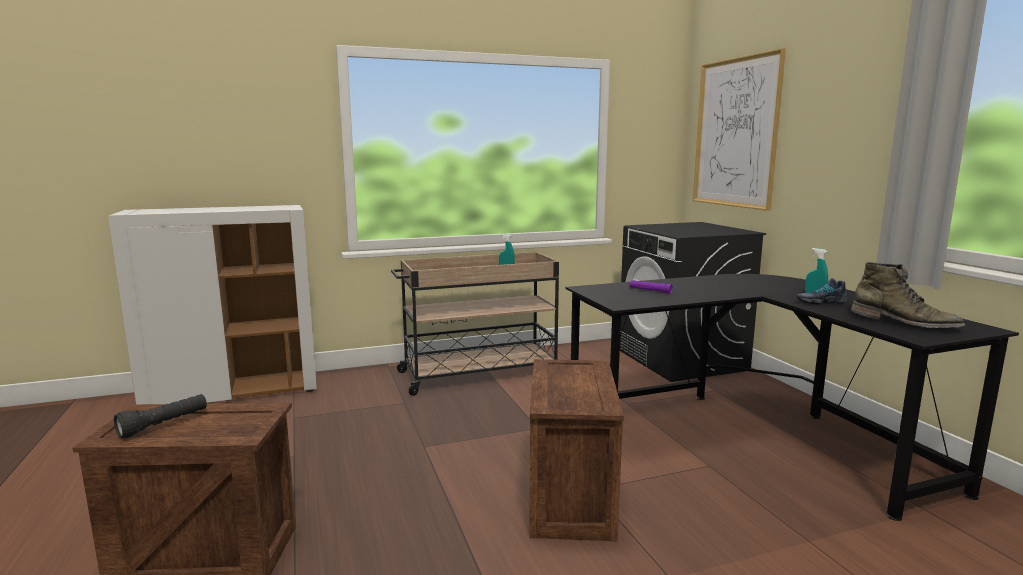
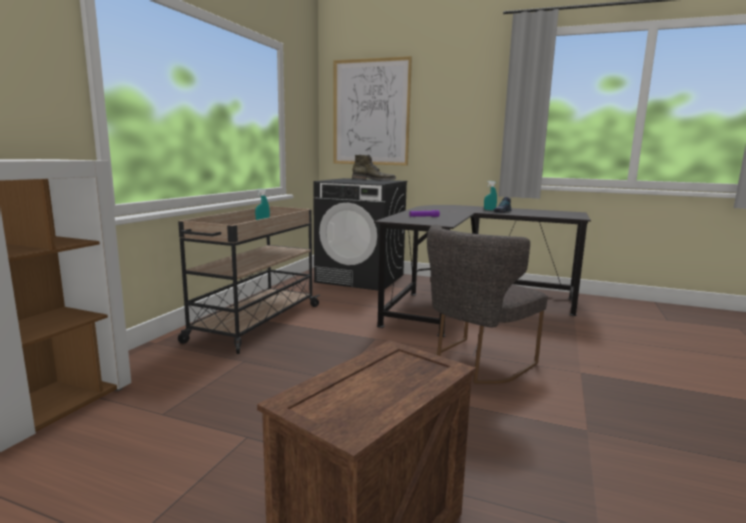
camera: 50 degrees left, 0 degrees up
black flashlight [114,394,207,439] -> none
crate [529,359,624,542] -> grey chair [427,224,548,384]
green boot [851,262,965,328] -> green boot moved to [352,155,396,181]

